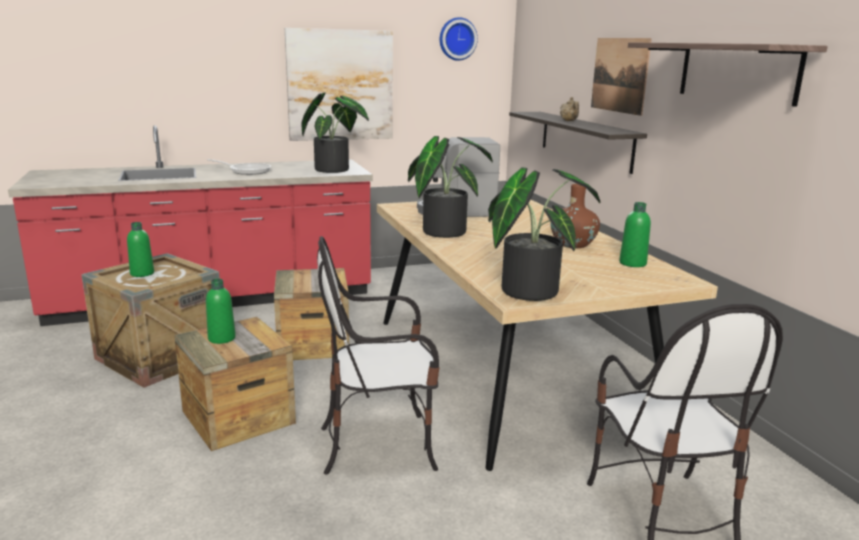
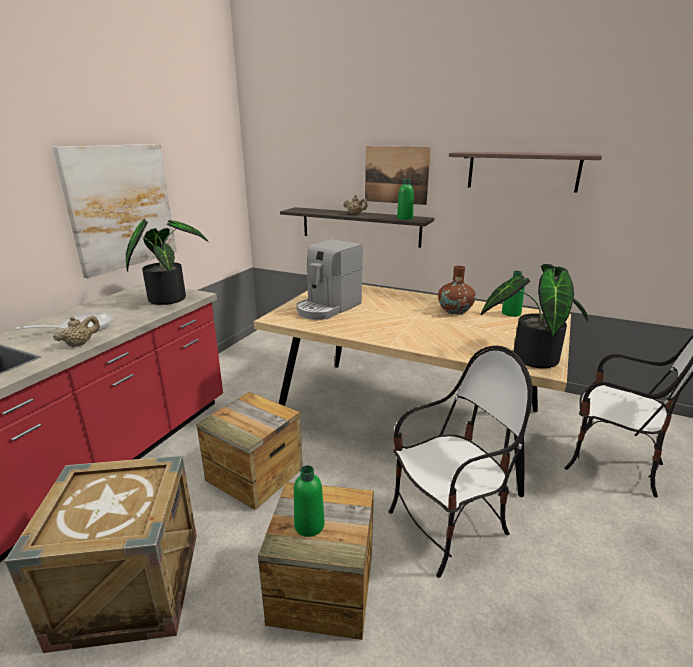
camera: 45 degrees left, 5 degrees up
green bottle [127,222,154,277] -> green bottle moved to [397,179,414,220]
chair [317,236,440,474] -> chair turned 150 degrees counterclockwise [389,345,533,578]
potted plant [408,136,493,238] -> none
wall clock [440,17,478,61] -> none
none -> beige teapot [53,315,100,347]

